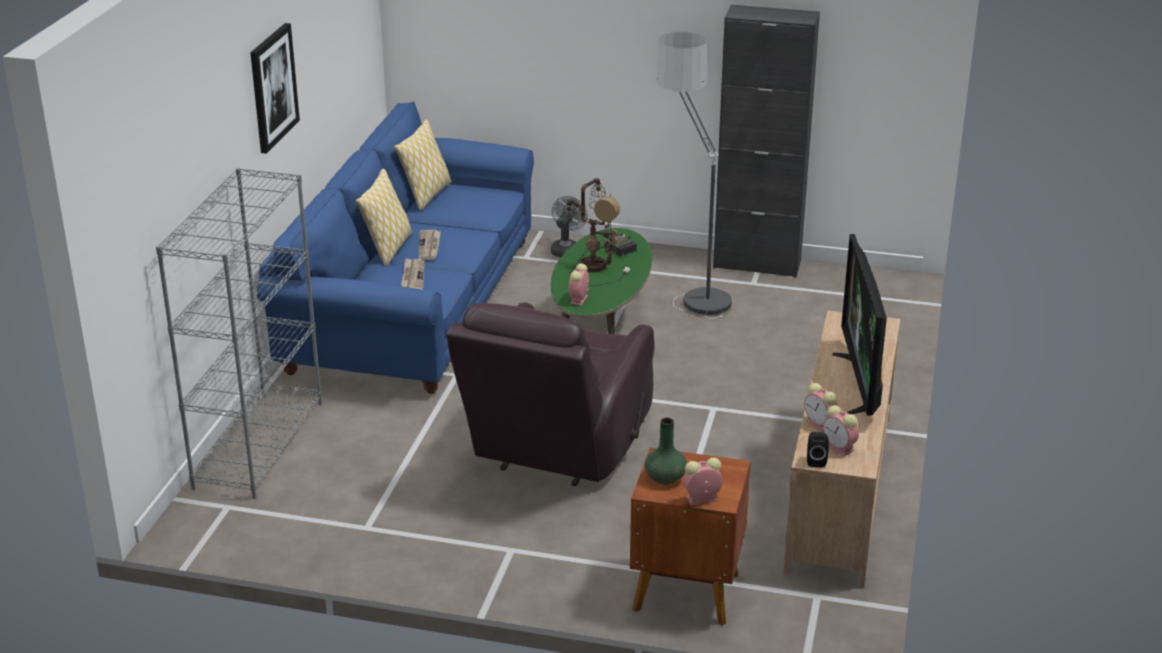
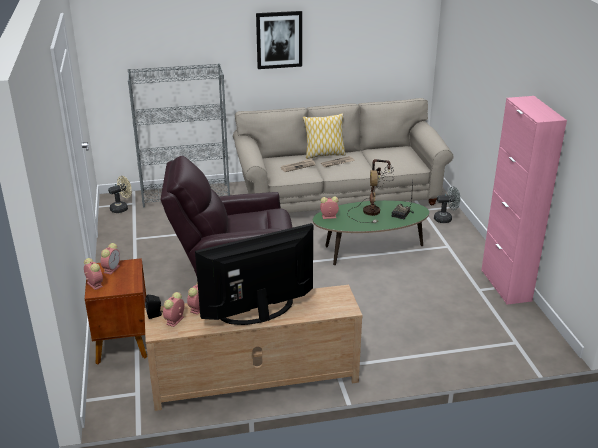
camera: 65 degrees right, 0 degrees up
blue sofa [257,102,534,394] -> beige sofa [233,98,454,213]
pillow [394,119,451,211] -> none
green vase [645,418,687,484] -> alarm clock [101,243,120,275]
floor lamp [656,32,732,319] -> none
black cabinet [713,5,820,278] -> pink cabinet [481,96,567,305]
none -> beige fan [108,176,132,213]

